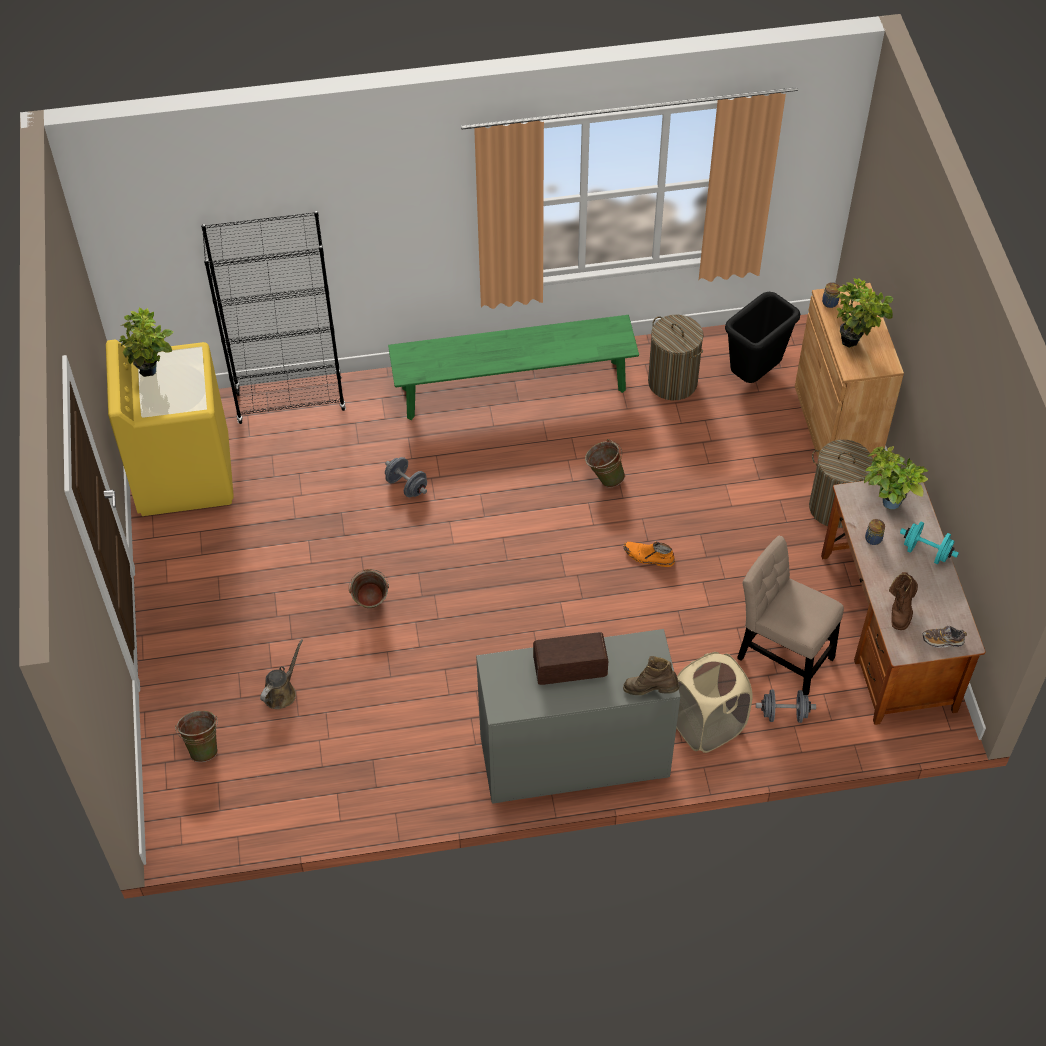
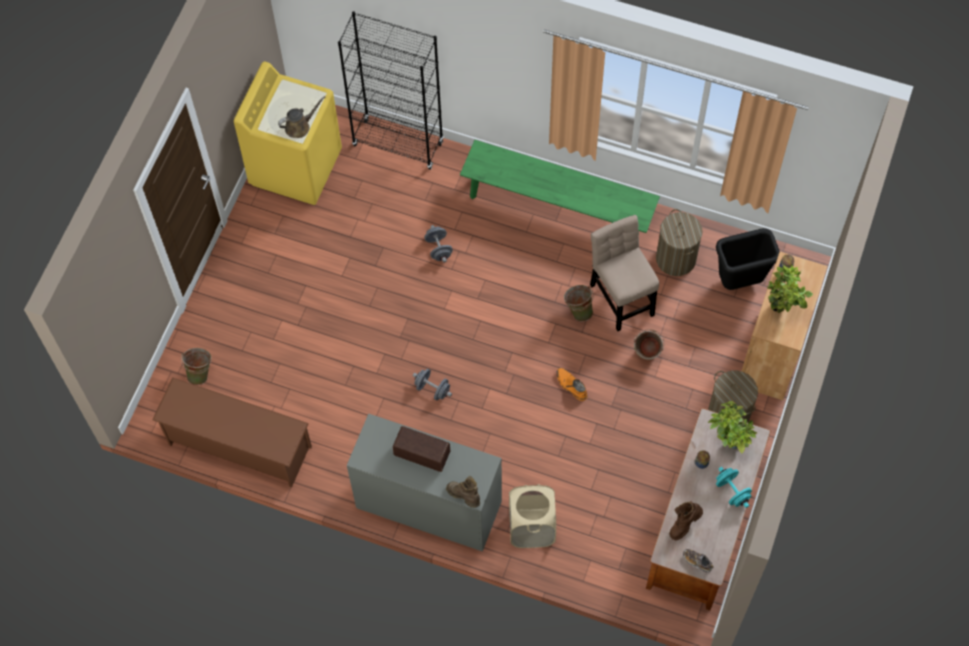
camera: 30 degrees right, 10 degrees up
potted plant [119,308,173,377] -> none
brown watering can [260,639,303,709] -> brown watering can moved to [278,96,325,138]
green bucket [349,569,389,609] -> green bucket moved to [634,329,664,360]
beige chair [737,536,844,695] -> beige chair moved to [590,215,659,331]
grey dumbbell [756,690,816,723] -> grey dumbbell moved to [413,369,452,401]
none -> brown shoe rack [152,377,312,488]

